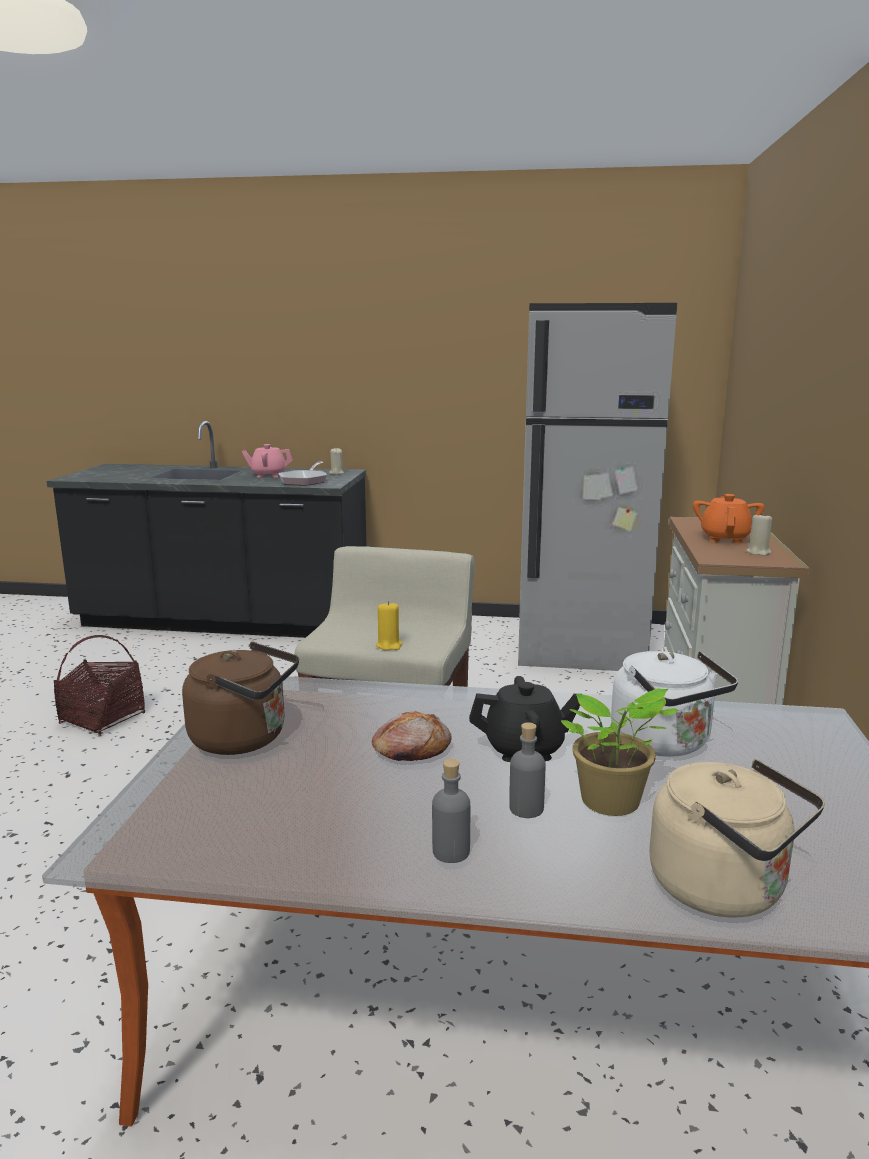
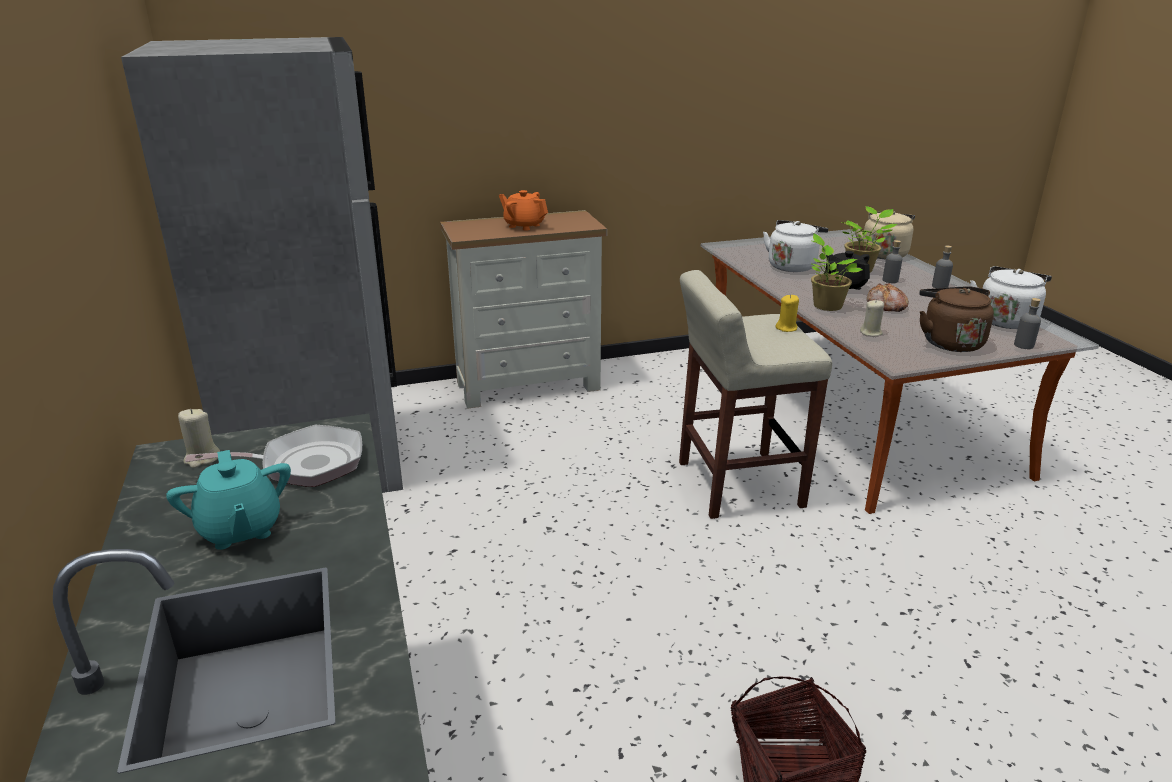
camera: 115 degrees left, 10 degrees up
pink teapot [242,444,293,477] -> turquoise teapot [166,450,291,550]
orange teapot [693,494,765,543] -> orange teapot turned 45 degrees clockwise [499,190,548,231]
beige candle [746,512,772,556] -> beige candle moved to [860,300,884,336]
none -> potted plant [811,234,862,311]
none -> white kettle [970,266,1052,329]
none -> grey bottle [1014,298,1041,349]

